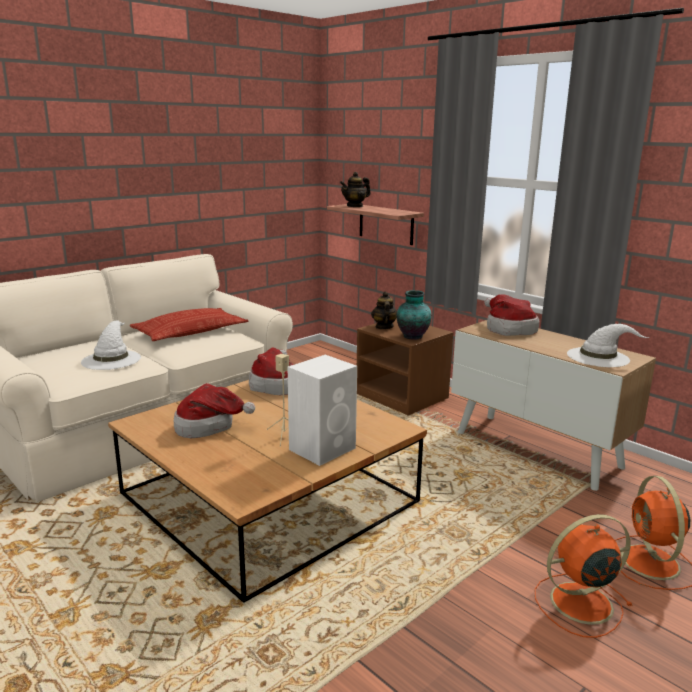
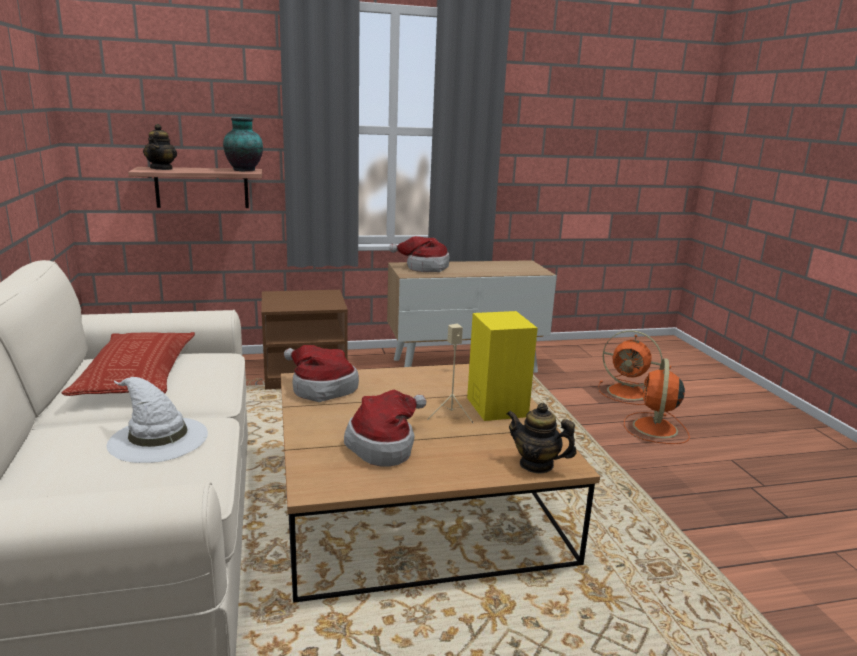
camera: 60 degrees left, 0 degrees up
white speaker [288,355,357,466] -> yellow speaker [467,311,538,421]
teapot [371,291,397,329] -> teapot moved to [507,403,577,474]
vase [396,290,431,340] -> vase moved to [223,117,263,171]
white hat [567,324,649,367] -> none

